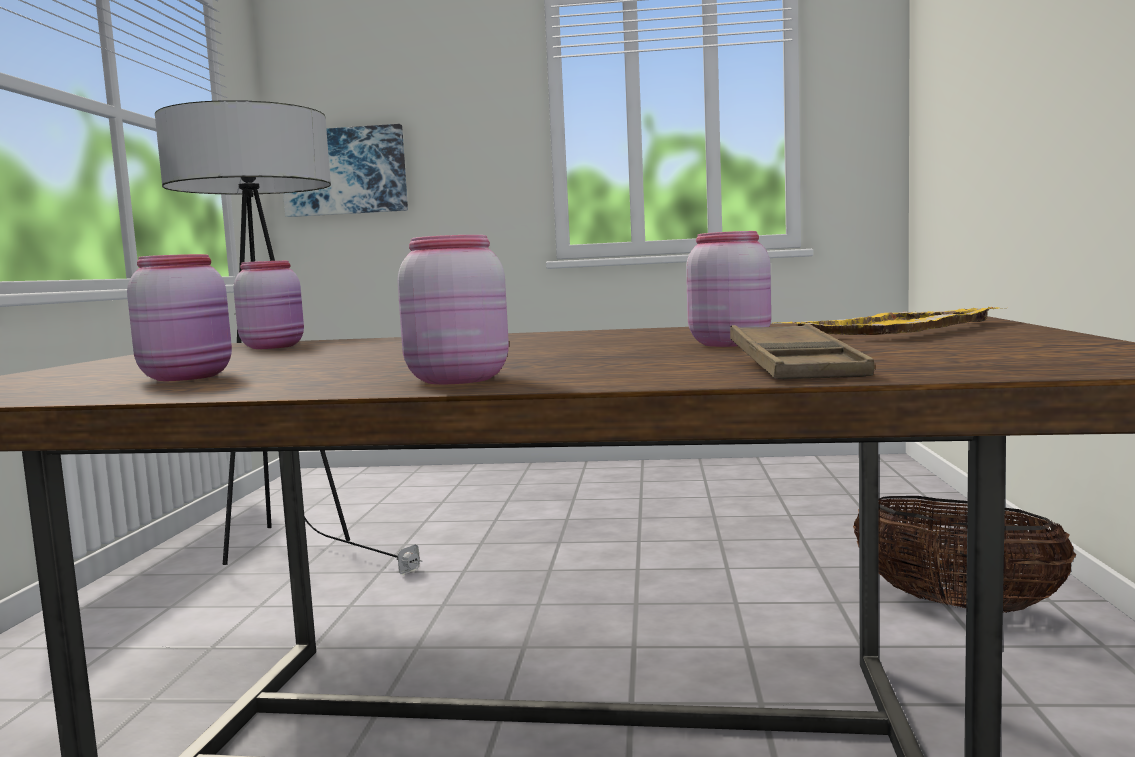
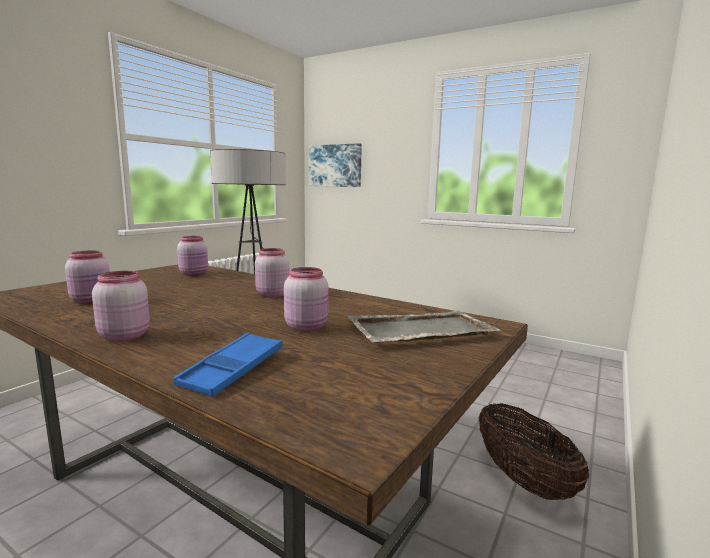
camera: 25 degrees right, 5 degrees up
brown tray [730,324,875,379] -> blue tray [173,333,282,397]
yellow tray [775,307,1000,335] -> grey tray [347,311,501,342]
none -> pink jar [255,248,290,297]

